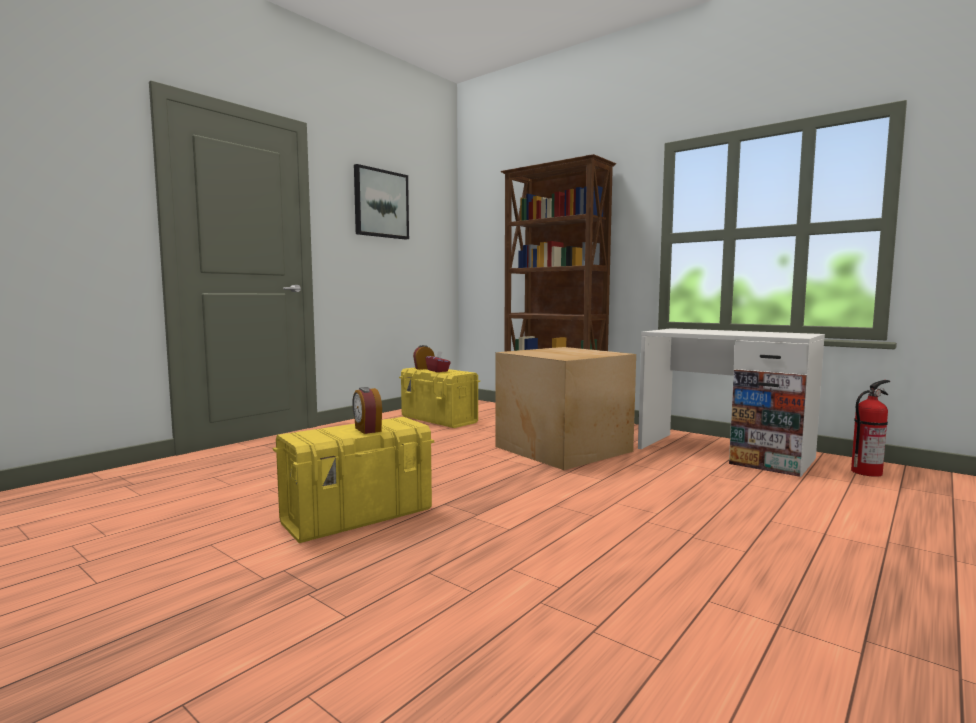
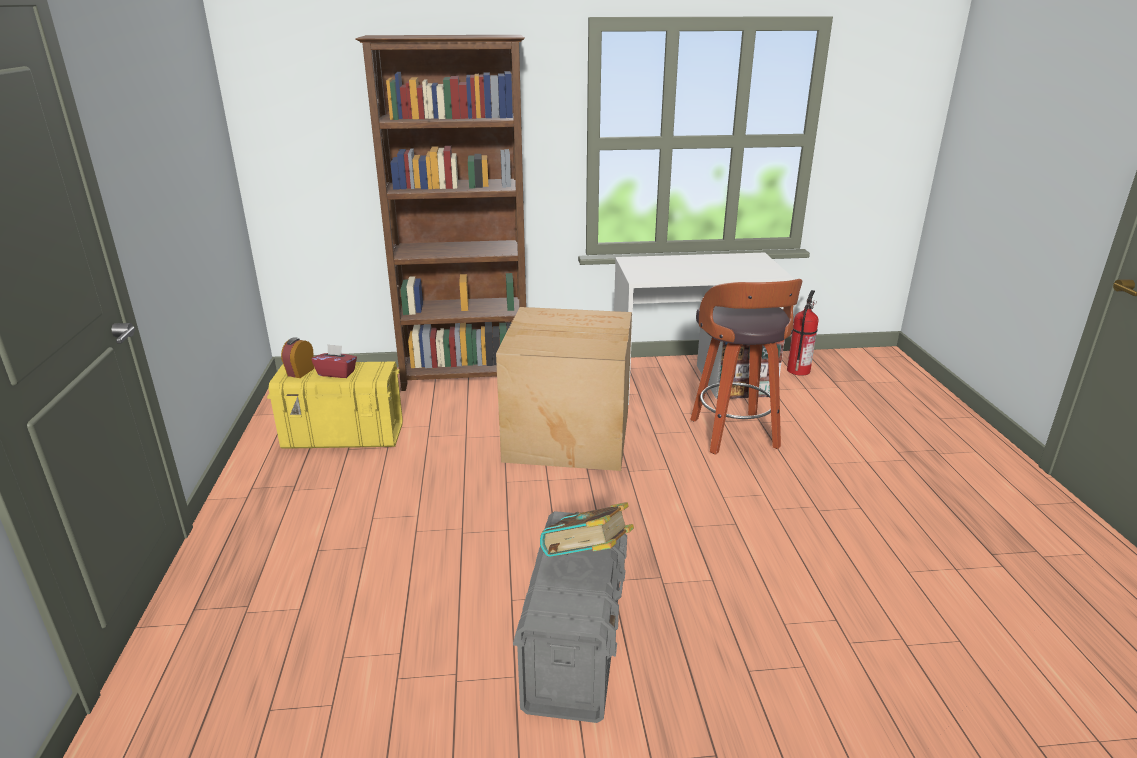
camera: 45 degrees left, 20 degrees up
yellow storage box [273,417,434,543] -> grey storage box [513,511,627,723]
alarm clock [352,387,382,434] -> book [540,502,634,557]
picture [354,164,409,240] -> none
none -> stool [690,279,802,454]

